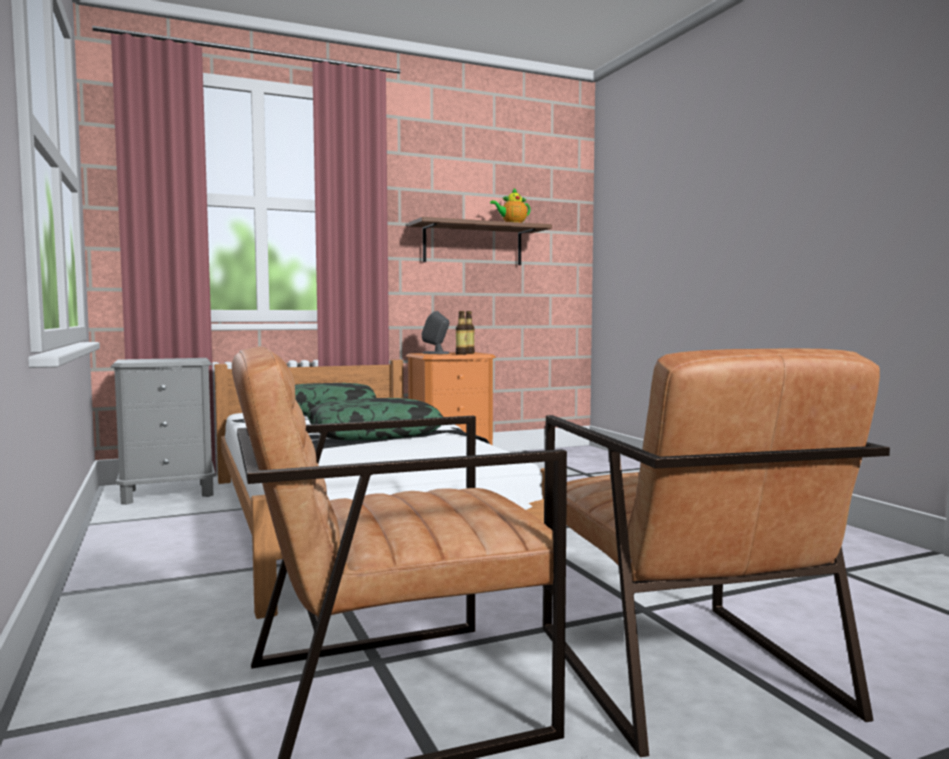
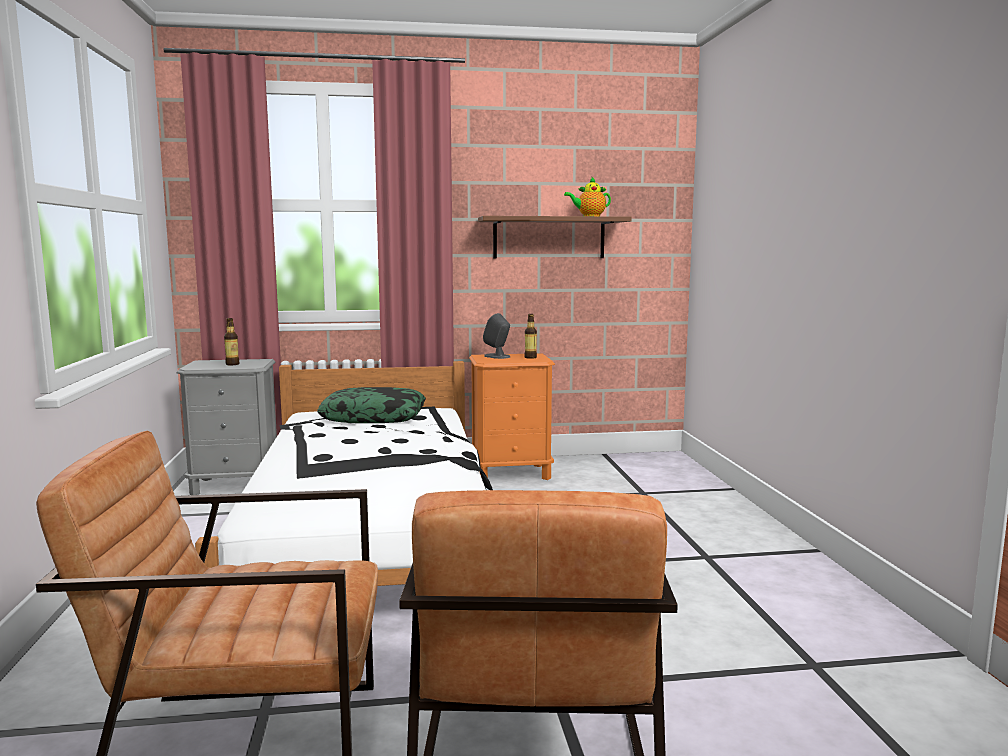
camera: 15 degrees right, 5 degrees up
pillow [307,398,443,440] -> none
bottle [456,311,468,355] -> bottle moved to [224,318,239,365]

